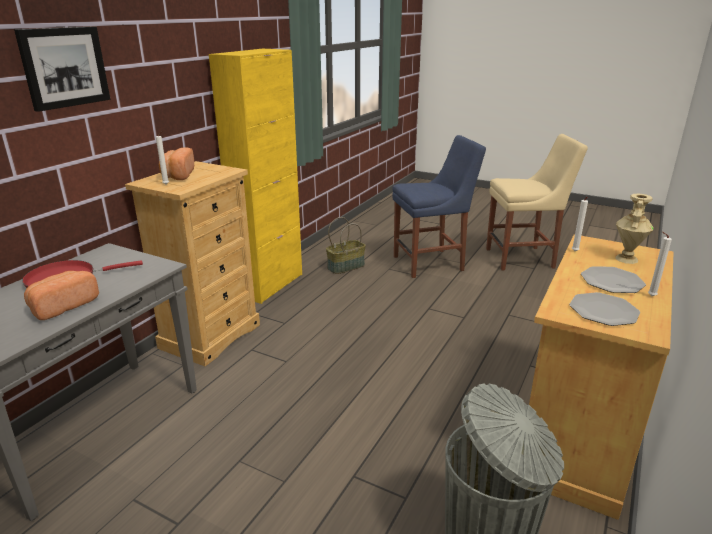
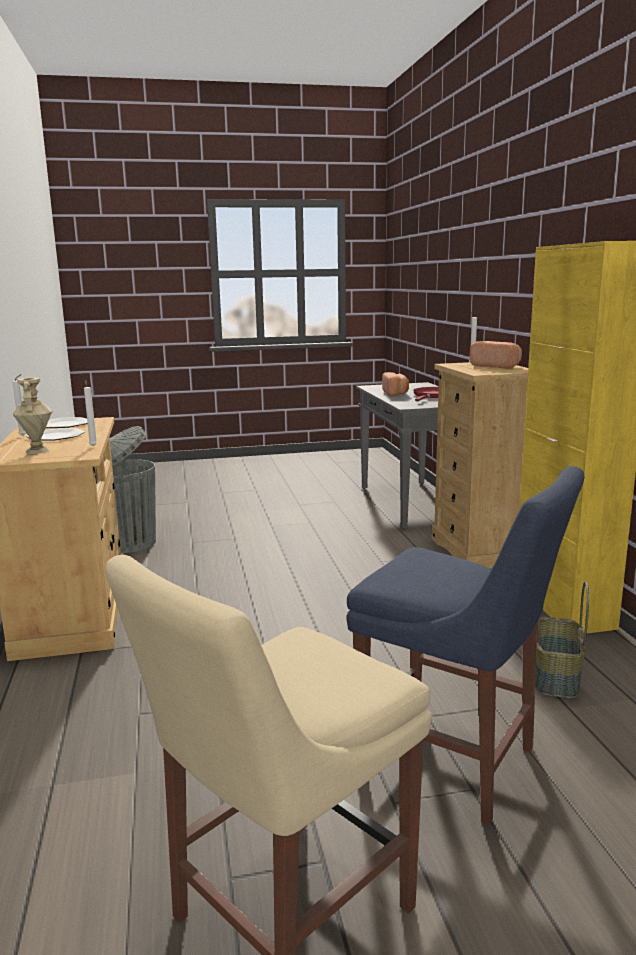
camera: 140 degrees right, 10 degrees down
picture [14,27,111,112] -> none
blue chair [392,135,486,278] -> blue chair turned 90 degrees counterclockwise [346,466,584,825]

